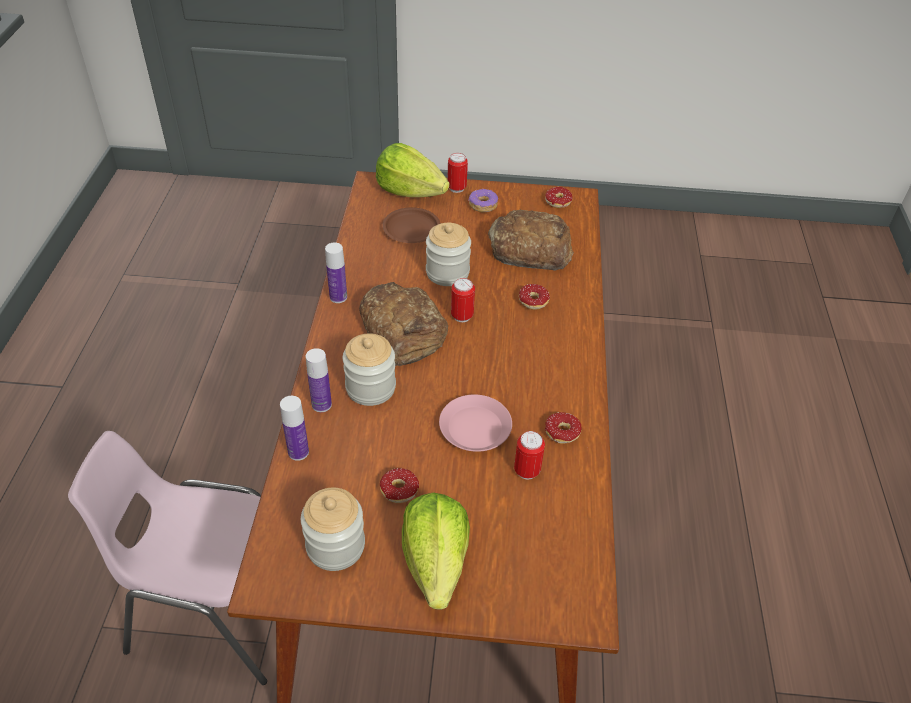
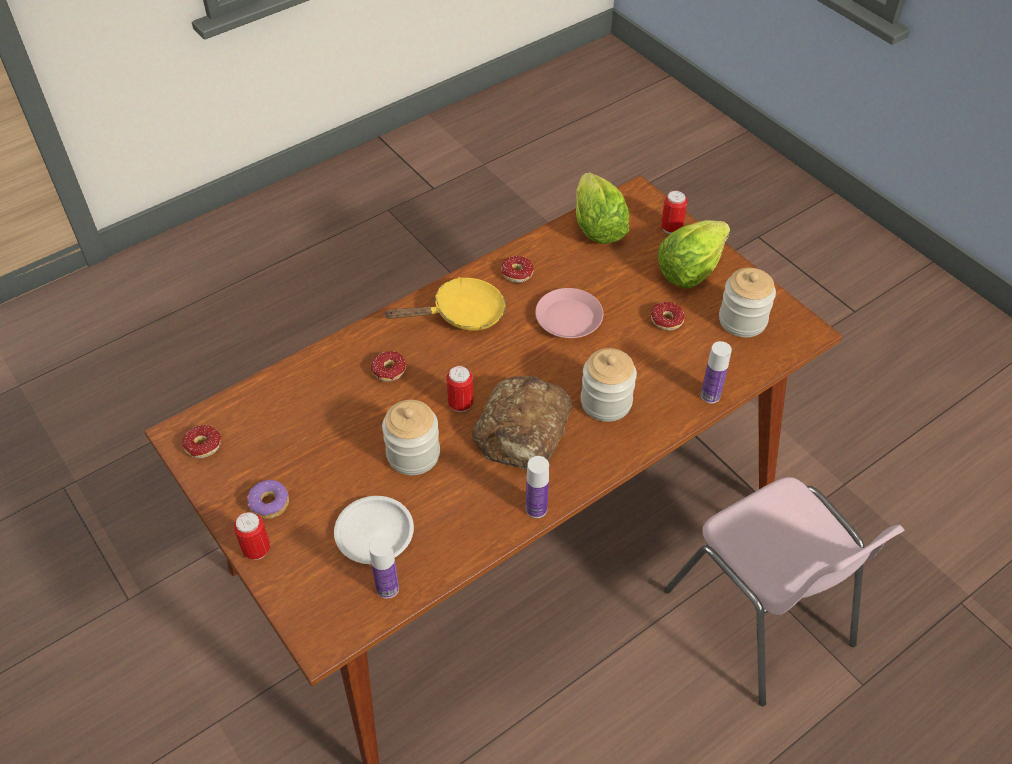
camera: 130 degrees left, 5 degrees up
bottle [306,348,332,412] -> bottle moved to [369,536,399,599]
lettuce [376,143,449,197] -> lettuce moved to [576,172,629,244]
brown plate [382,207,441,243] -> white plate [334,496,414,564]
bread [488,210,574,271] -> none
can [514,431,545,479] -> can moved to [661,191,687,234]
none -> yellow frying pan [383,277,506,331]

